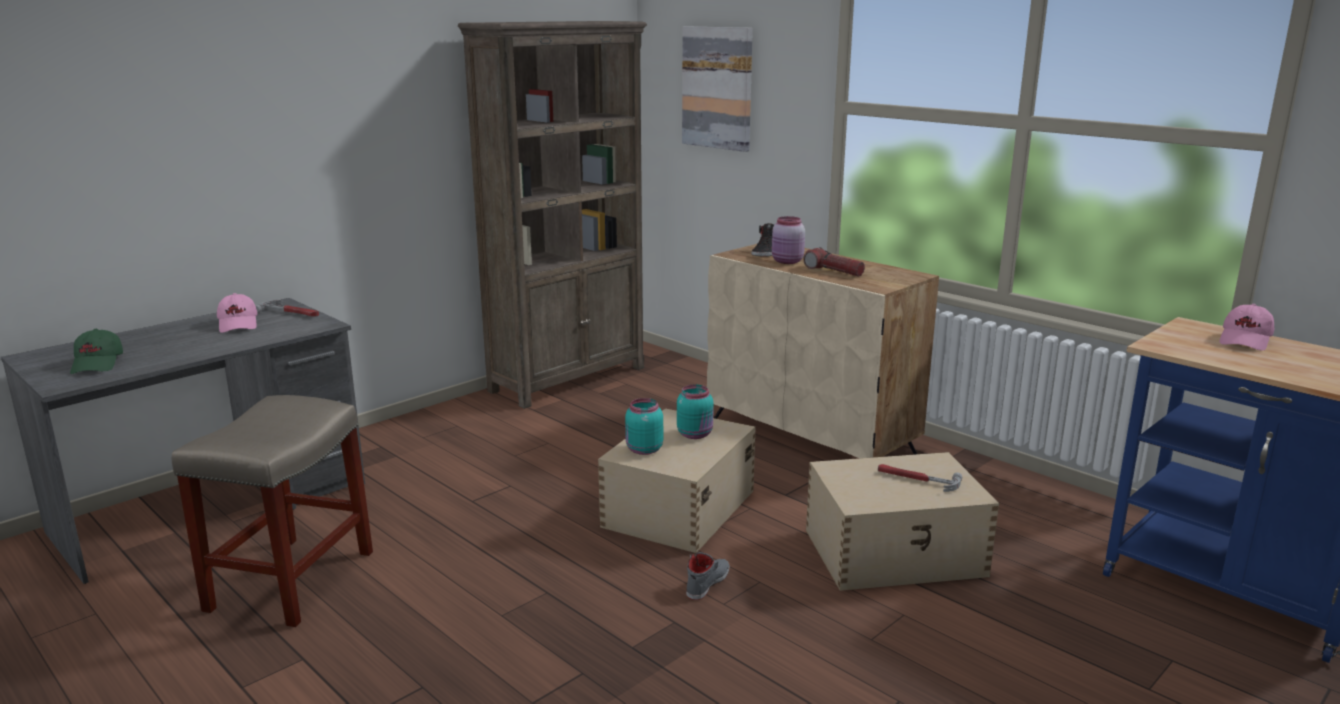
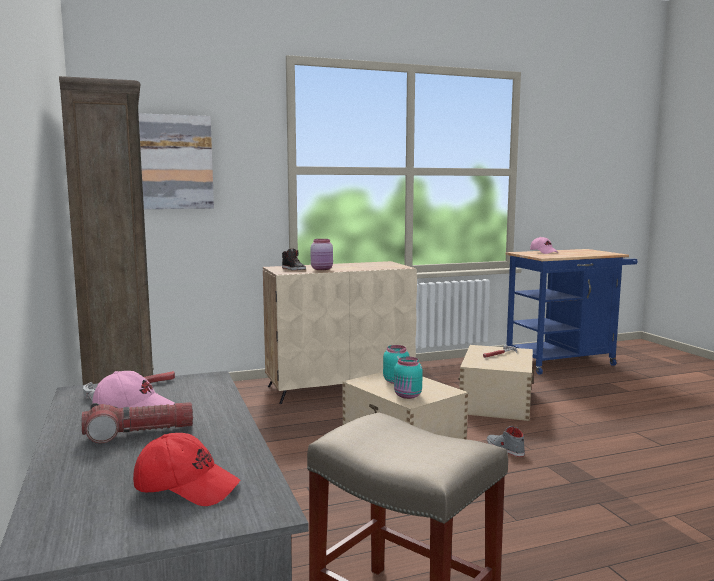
camera: 65 degrees left, 10 degrees down
green cap [70,329,123,374] -> red cap [133,433,240,506]
flashlight [804,247,865,277] -> flashlight moved to [82,402,193,443]

